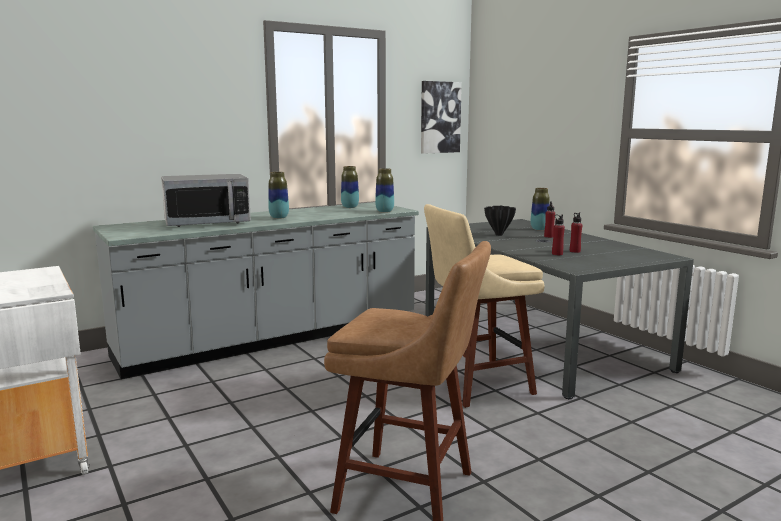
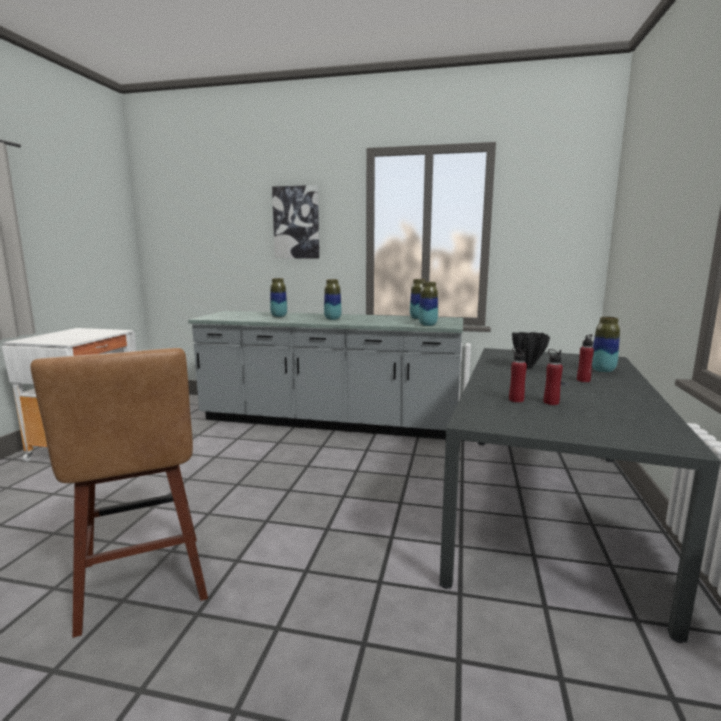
camera: 45 degrees right, 0 degrees up
microwave [161,174,251,227] -> vase [270,278,287,317]
picture [421,81,462,154] -> picture moved to [272,185,319,258]
beige stool [424,204,544,408] -> none

